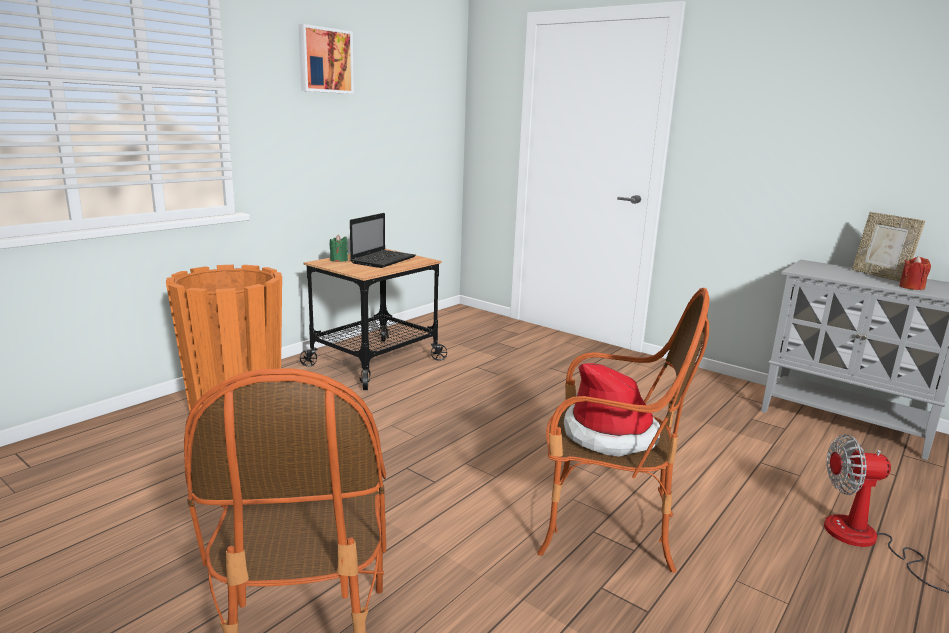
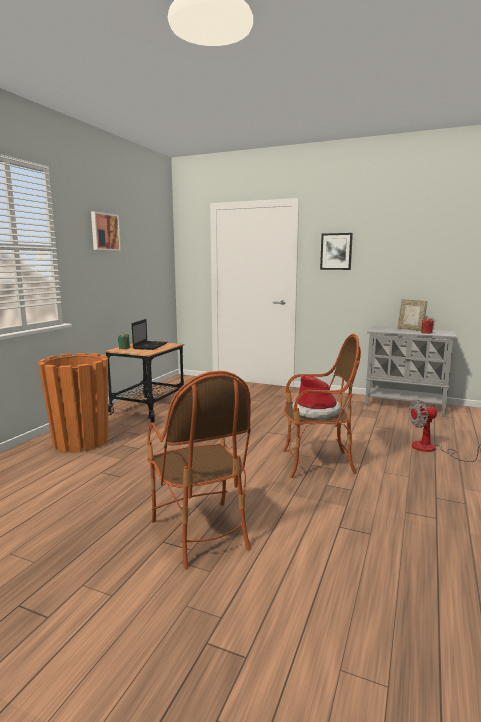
camera: 15 degrees left, 5 degrees down
none -> picture [320,233,353,270]

